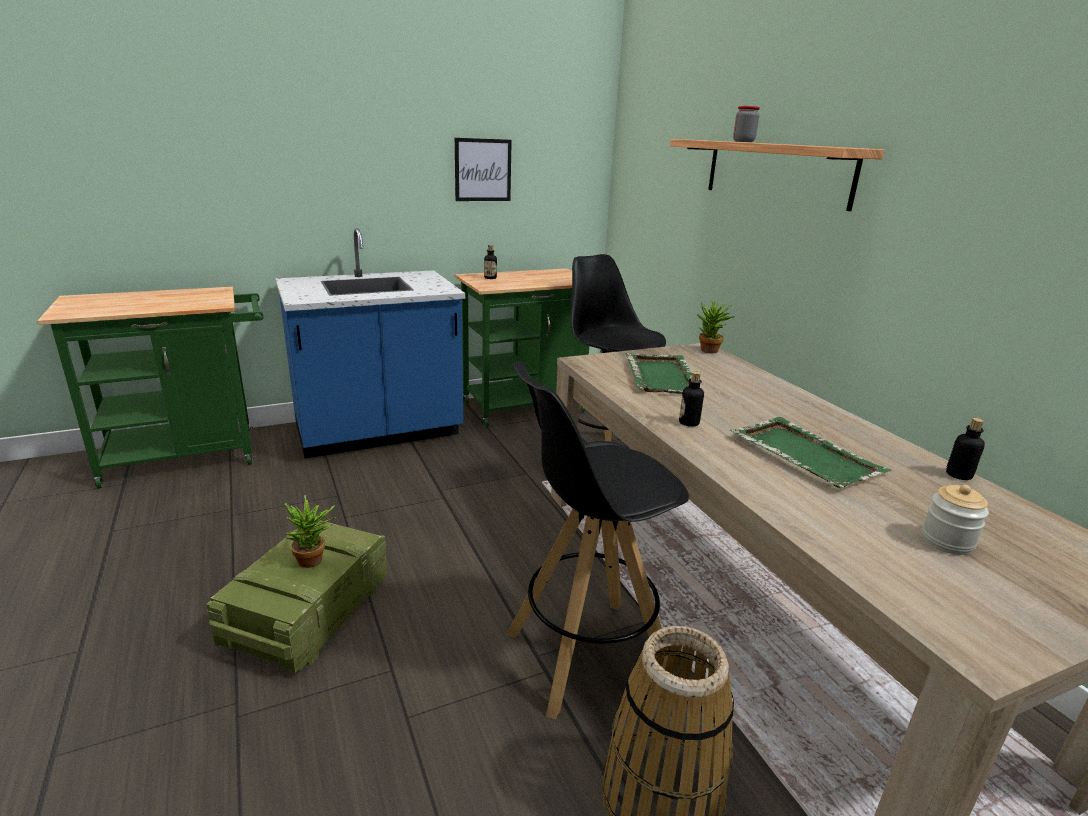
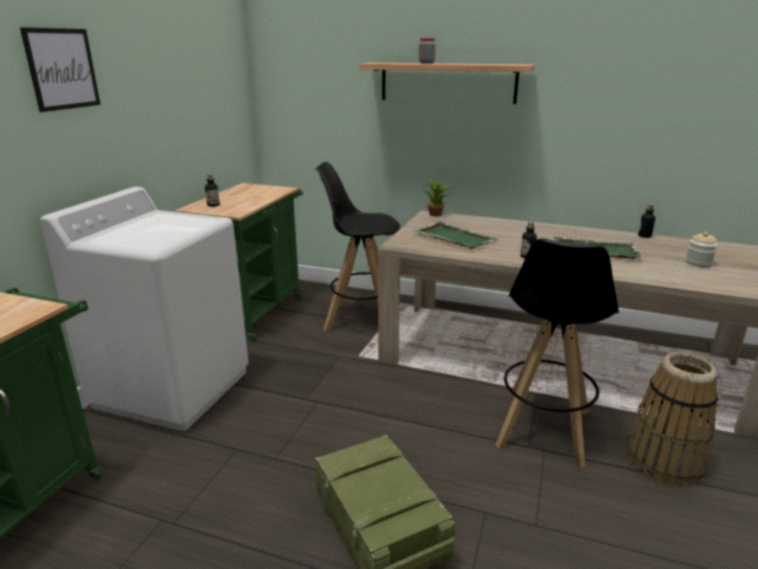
camera: 45 degrees left, 0 degrees up
blue counter [275,228,465,458] -> white washing machine [40,187,249,431]
potted plant [285,495,336,568] -> none
picture [455,138,512,201] -> picture moved to [20,27,101,112]

